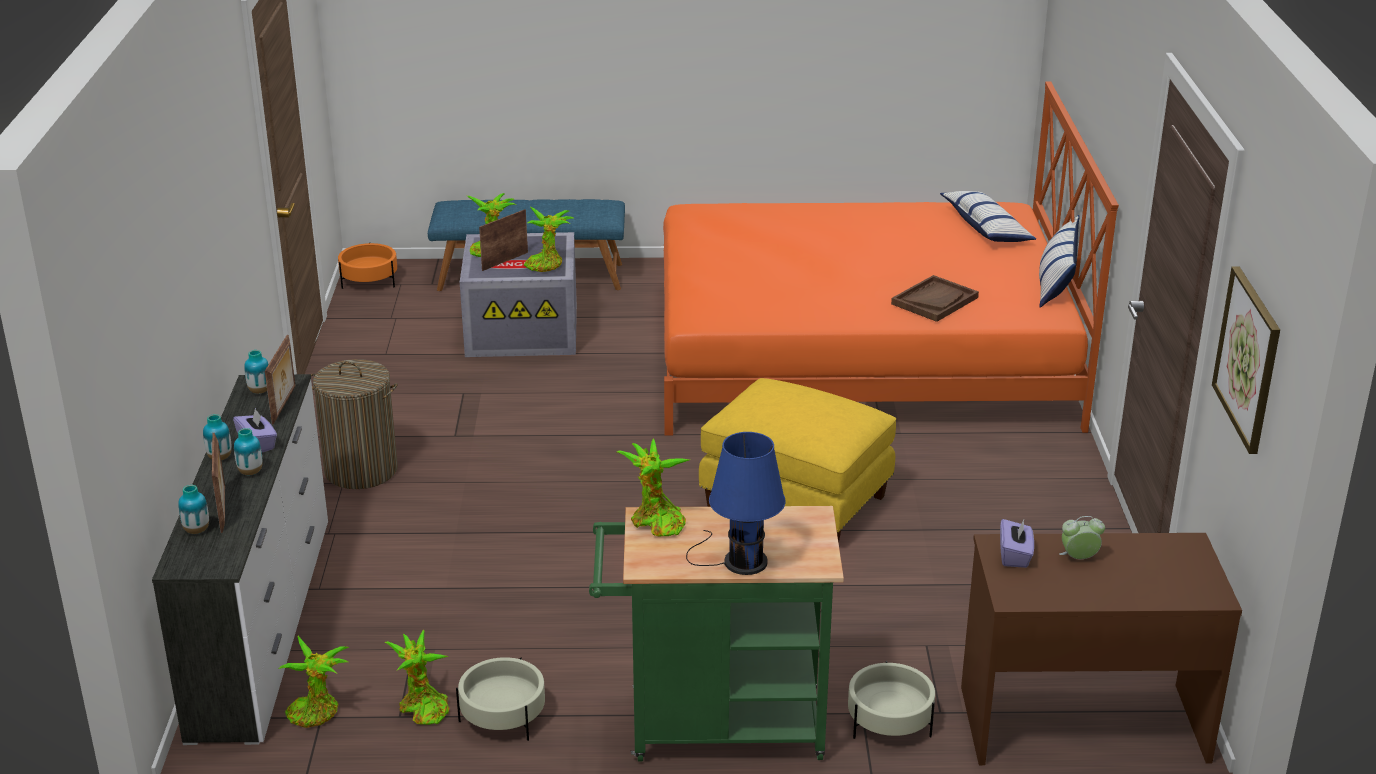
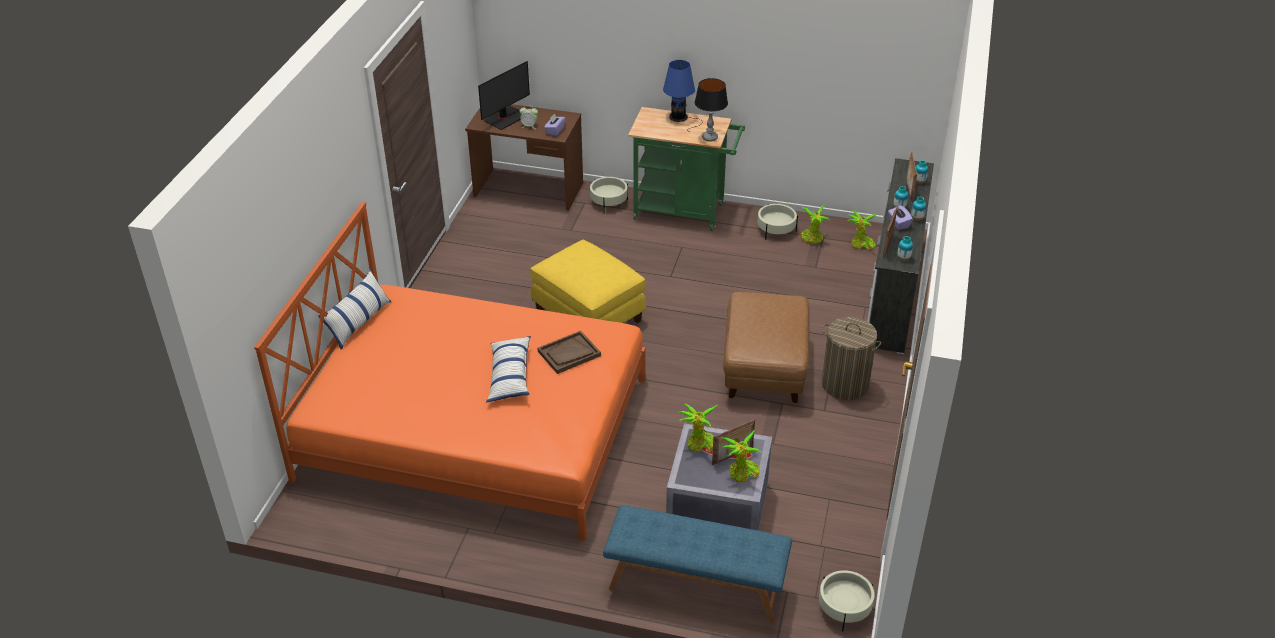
camera: 165 degrees left, 10 degrees up
orange planter [338,242,397,289] -> beige planter [819,570,875,631]
potted plant [617,439,690,536] -> table lamp [695,78,728,141]
brown tray [891,275,979,322] -> brown tray moved to [538,331,601,374]
pillow [940,191,1036,242] -> pillow moved to [486,336,531,402]
picture [1212,267,1280,454] -> none
none -> monitor [478,61,530,130]
none -> brown ottoman [723,292,810,403]

